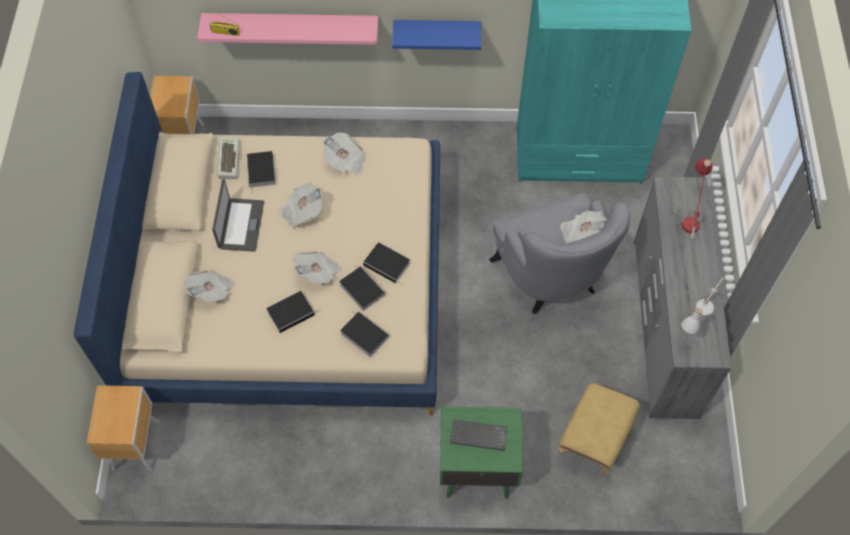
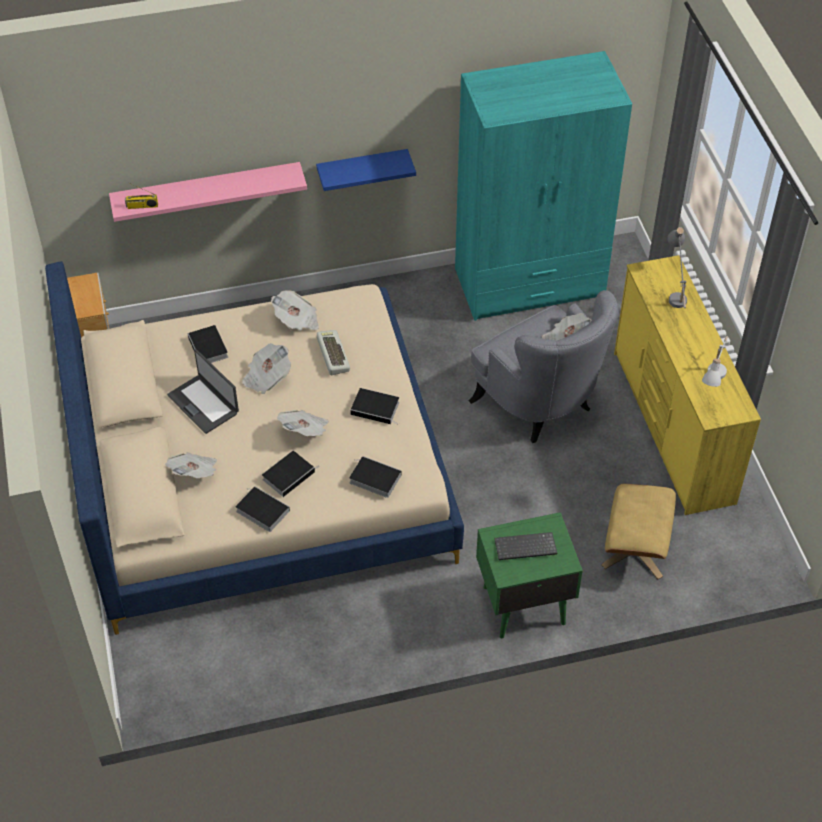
camera: 15 degrees left, 10 degrees down
brown nightstand [87,385,160,472] -> none
laptop [212,179,264,252] -> laptop turned 150 degrees clockwise [167,349,239,434]
keyboard [217,136,240,179] -> keyboard moved to [317,330,350,375]
book [339,265,385,311] -> book moved to [235,486,290,532]
grey dresser [633,177,732,419] -> yellow dresser [614,255,761,515]
red table lamp [682,159,713,239] -> grey table lamp [667,227,687,308]

